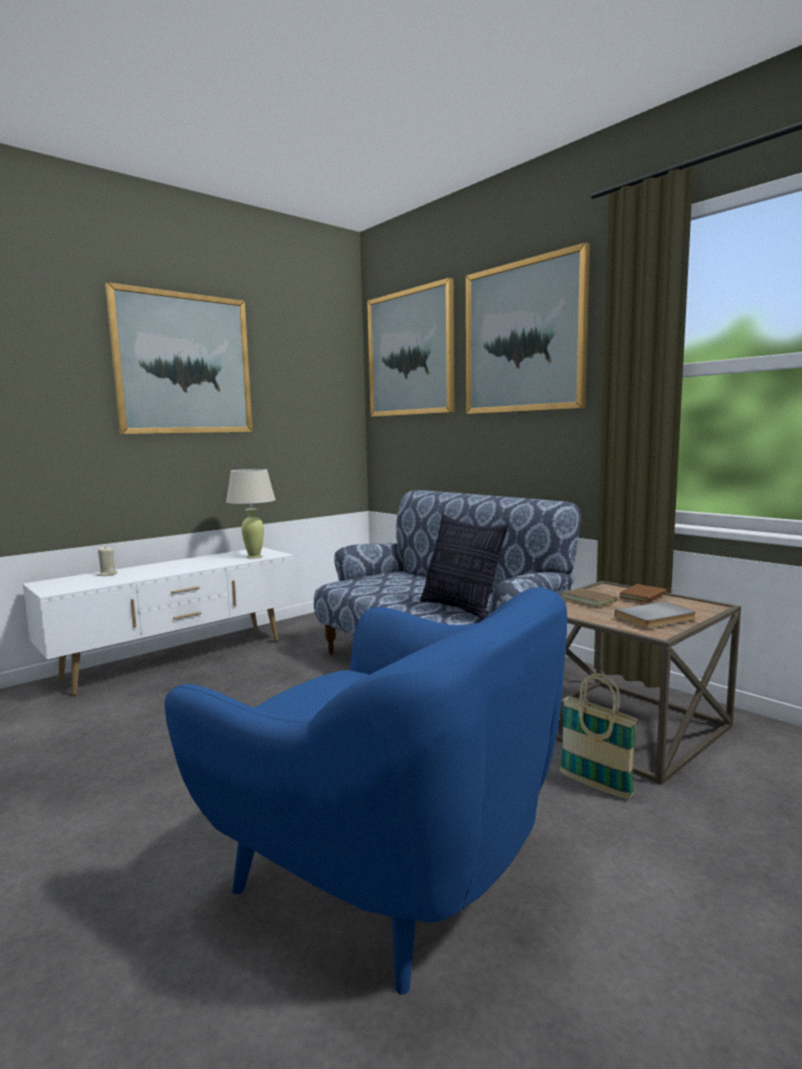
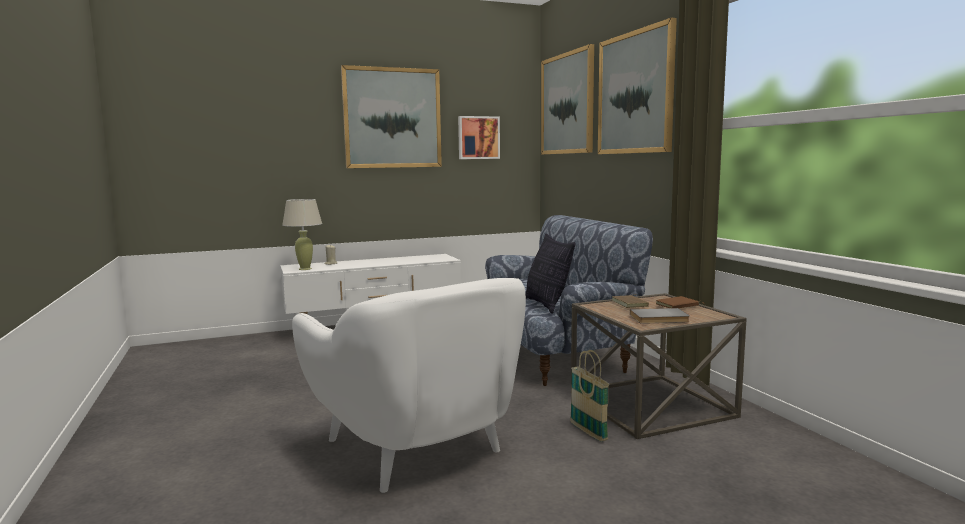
camera: 20 degrees right, 0 degrees up
blue armchair [165,587,567,995] -> white armchair [292,278,526,493]
beige table lamp [226,469,276,559] -> beige table lamp moved to [282,199,322,270]
none -> picture [458,116,500,159]

